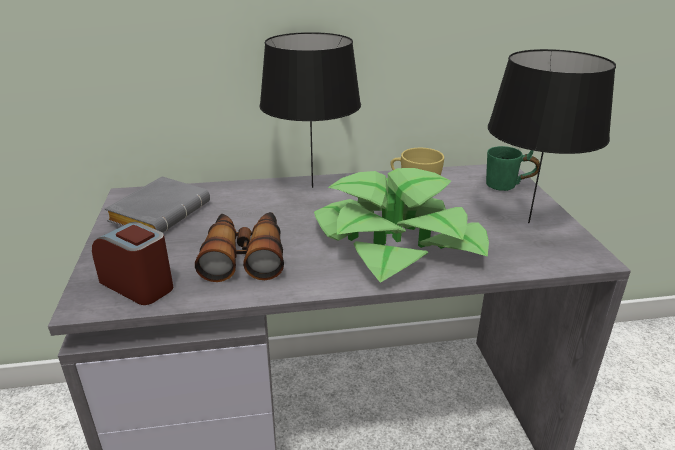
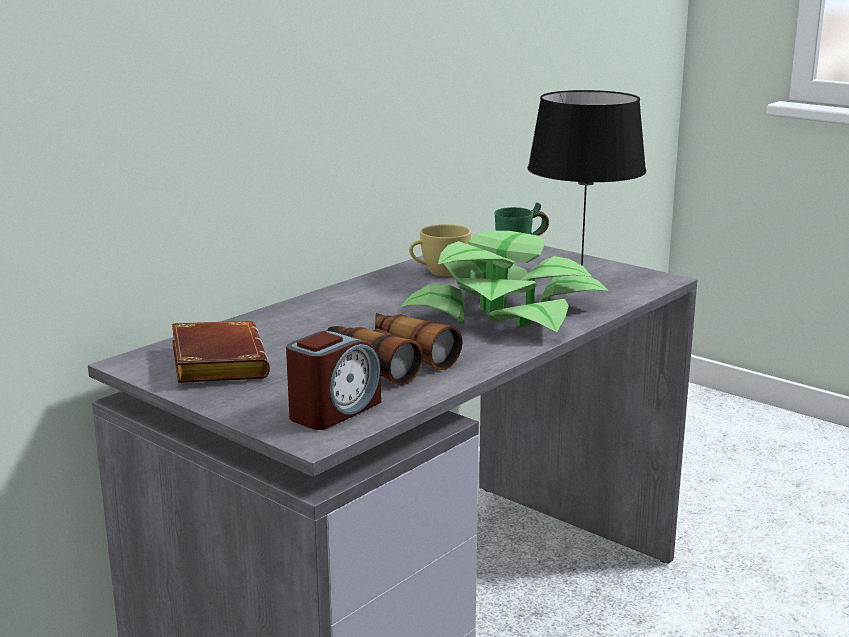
camera: 40 degrees left, 10 degrees down
alarm clock [92,222,173,305] -> alarm clock turned 135 degrees clockwise [286,330,381,430]
grey book [105,177,210,233] -> brown book [172,321,270,383]
black table lamp [259,32,361,188] -> none

